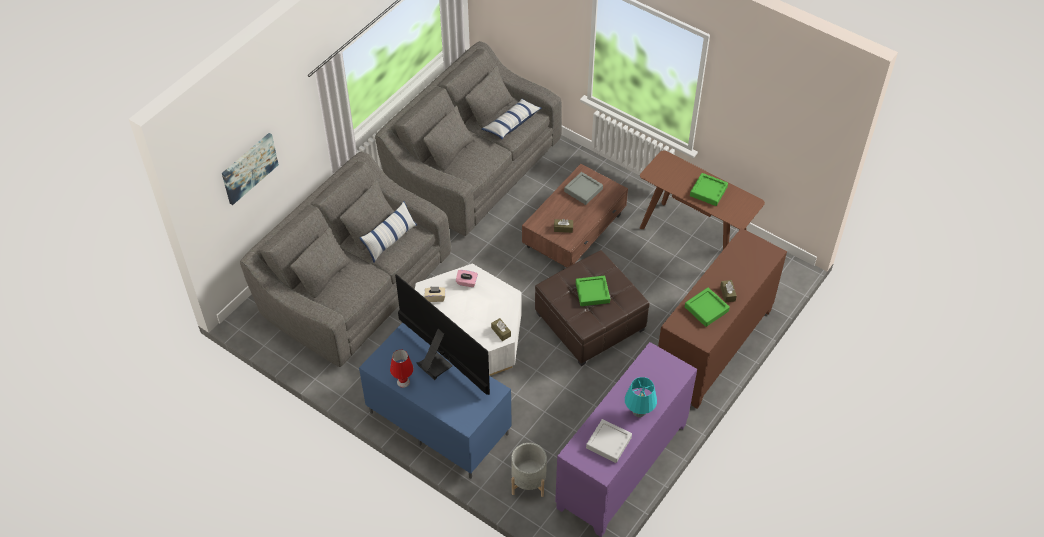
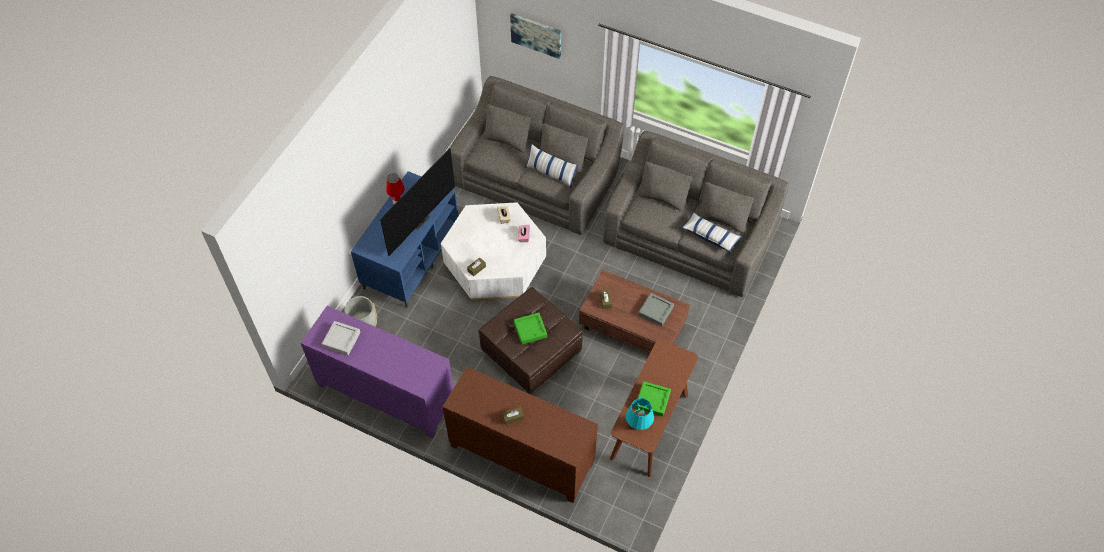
camera: 80 degrees right, 5 degrees up
turquoise table lamp [625,377,657,417] -> turquoise table lamp moved to [626,398,654,430]
green tray [685,287,730,327] -> none

